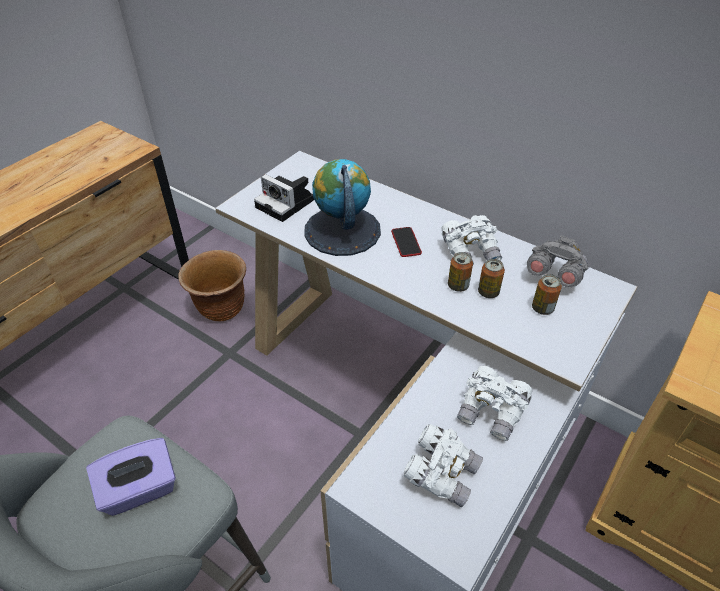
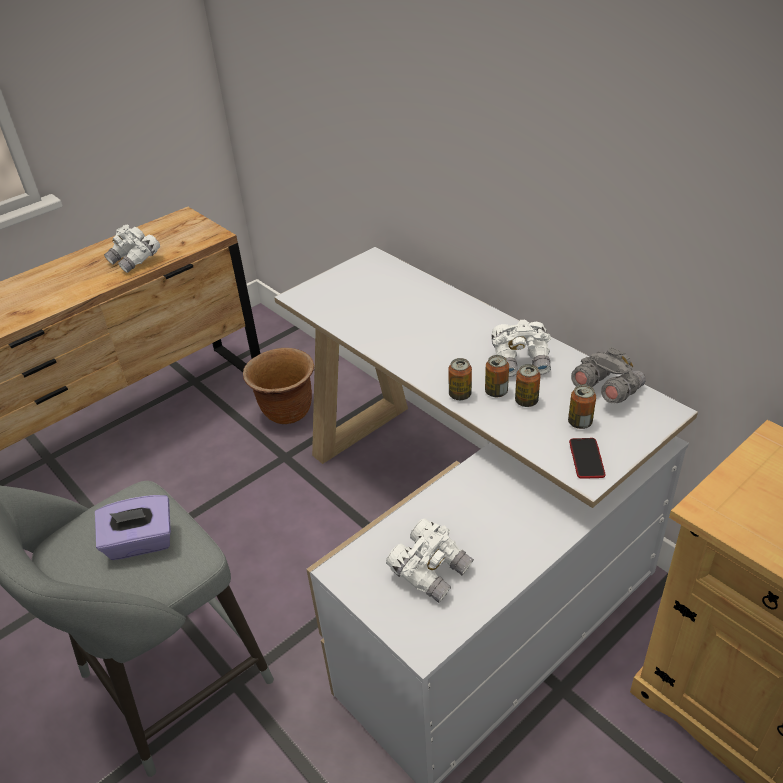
camera: 15 degrees right, 5 degrees down
camera [254,174,314,222] -> none
globe [304,159,381,256] -> none
phone [391,227,422,257] -> phone moved to [569,438,606,479]
white binoculars [457,366,532,441] -> white binoculars moved to [104,225,160,273]
none -> can [448,358,472,400]

